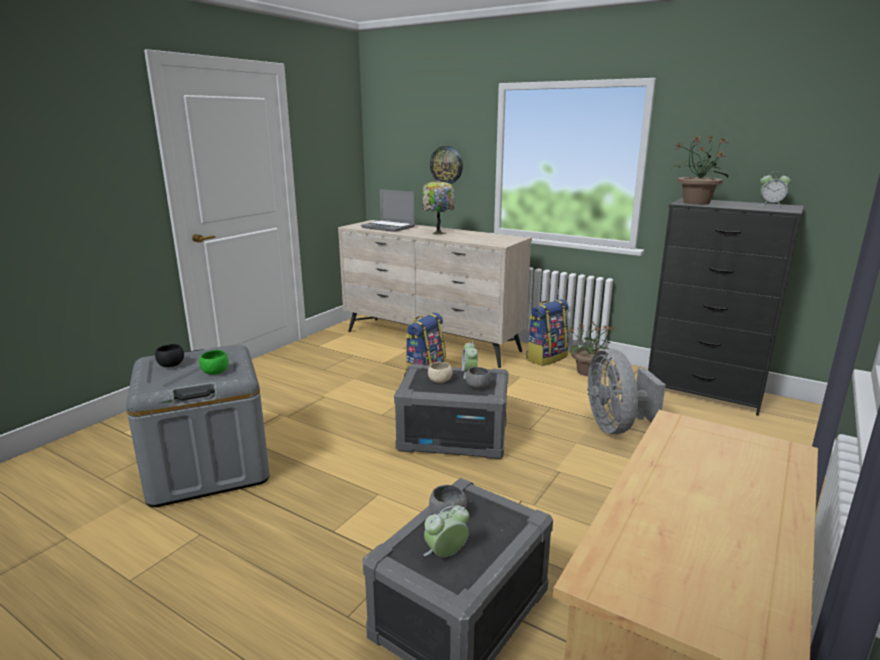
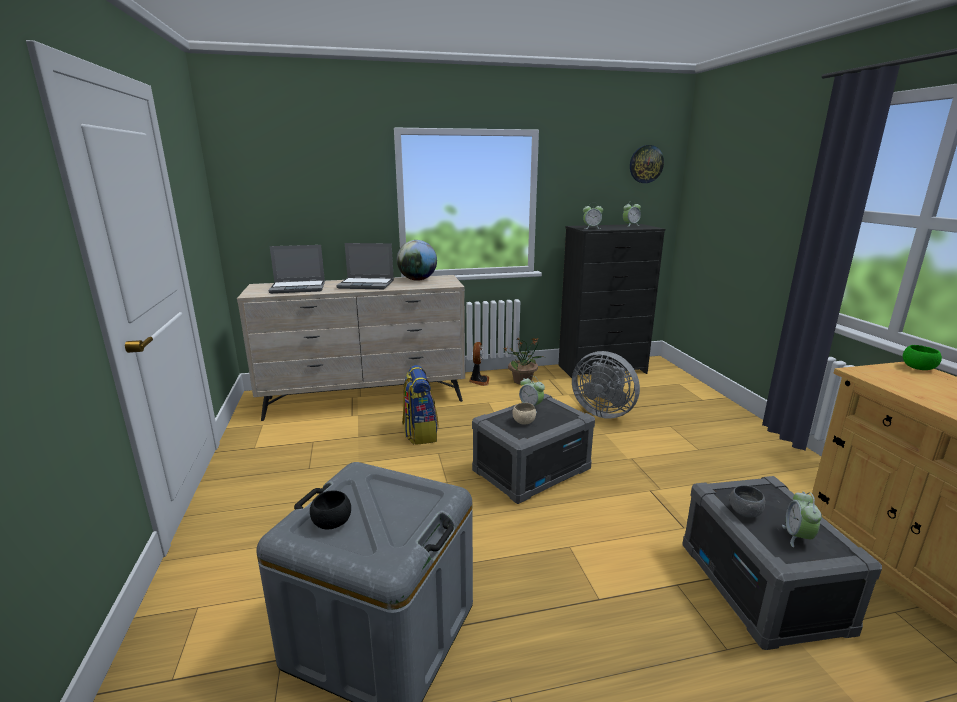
camera: 45 degrees left, 0 degrees up
green bowl [199,350,228,375] -> green bowl moved to [903,345,942,370]
table lamp [422,180,454,235] -> laptop [336,243,394,289]
wall clock [430,146,463,184] -> wall clock moved to [630,145,664,183]
grey bowl [466,367,491,389] -> none
backpack [526,299,568,366] -> fan [469,342,489,386]
potted plant [671,135,730,205] -> alarm clock [583,203,603,229]
none -> globe [397,240,437,281]

